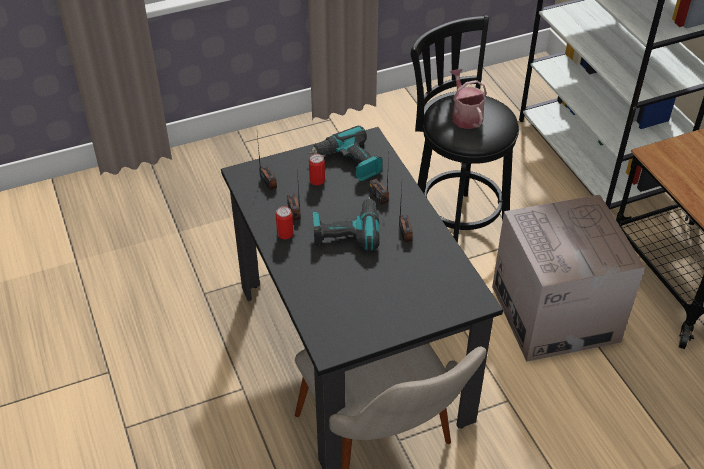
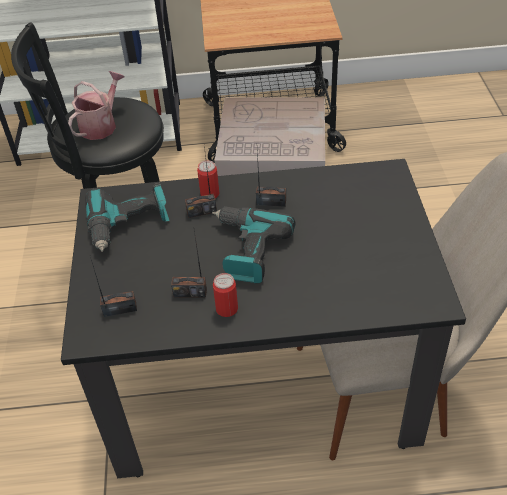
camera: 70 degrees left, 0 degrees up
can [309,154,325,185] -> can moved to [197,160,219,198]
watering can [450,69,487,129] -> watering can turned 120 degrees clockwise [68,71,125,140]

